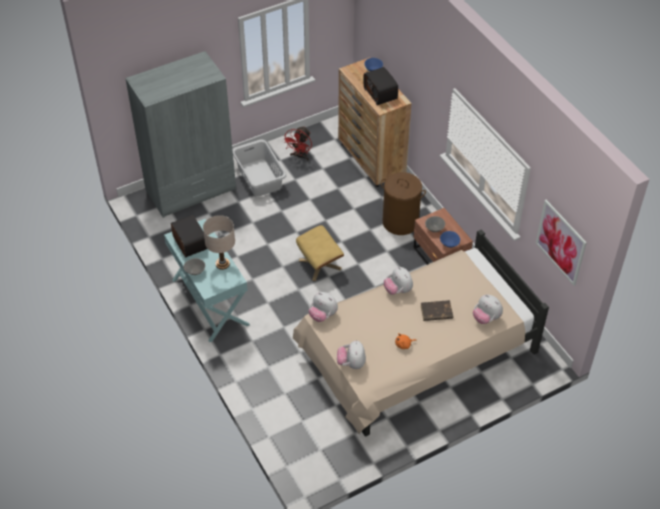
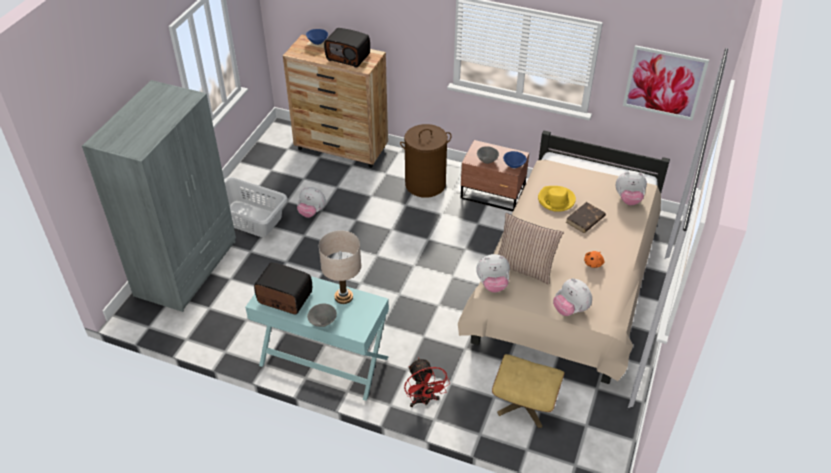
camera: 40 degrees left, 5 degrees down
red fan [283,126,312,161] -> red fan moved to [404,358,450,407]
beige ottoman [296,225,344,281] -> beige ottoman moved to [492,354,565,428]
plush toy [384,267,413,295] -> plush toy moved to [297,187,326,218]
none -> pillow [497,213,564,285]
none -> yellow hat [538,186,576,212]

